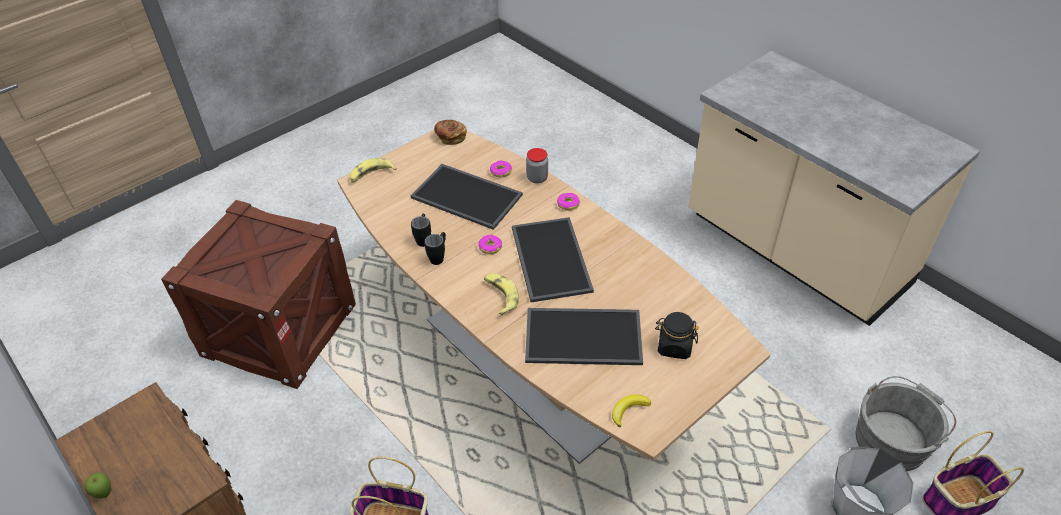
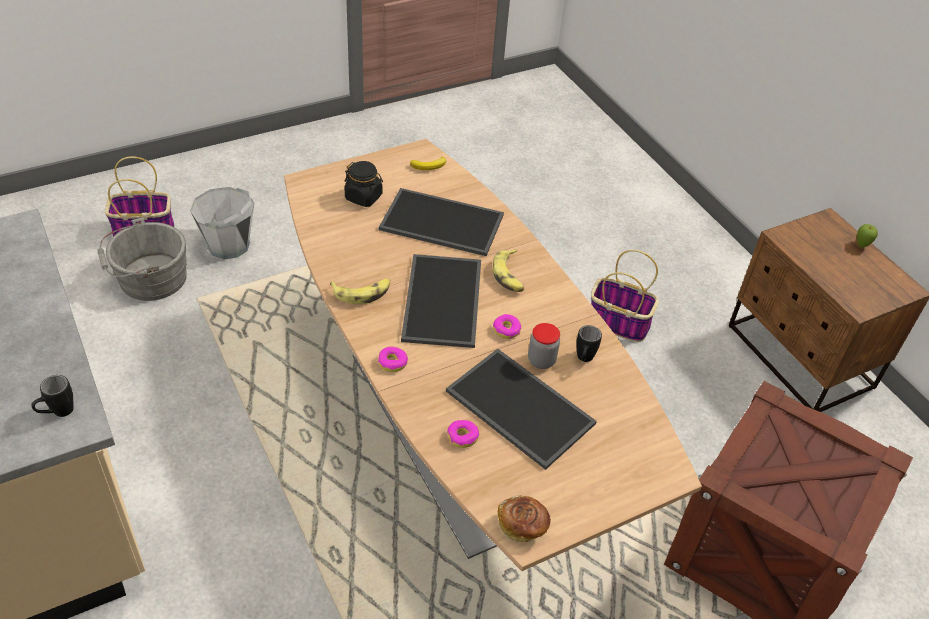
camera: 170 degrees left, 0 degrees up
banana [350,158,397,182] -> banana moved to [330,278,390,304]
black mug [424,232,446,265] -> black mug moved to [31,375,74,417]
jar [526,148,548,184] -> jar moved to [528,323,560,369]

